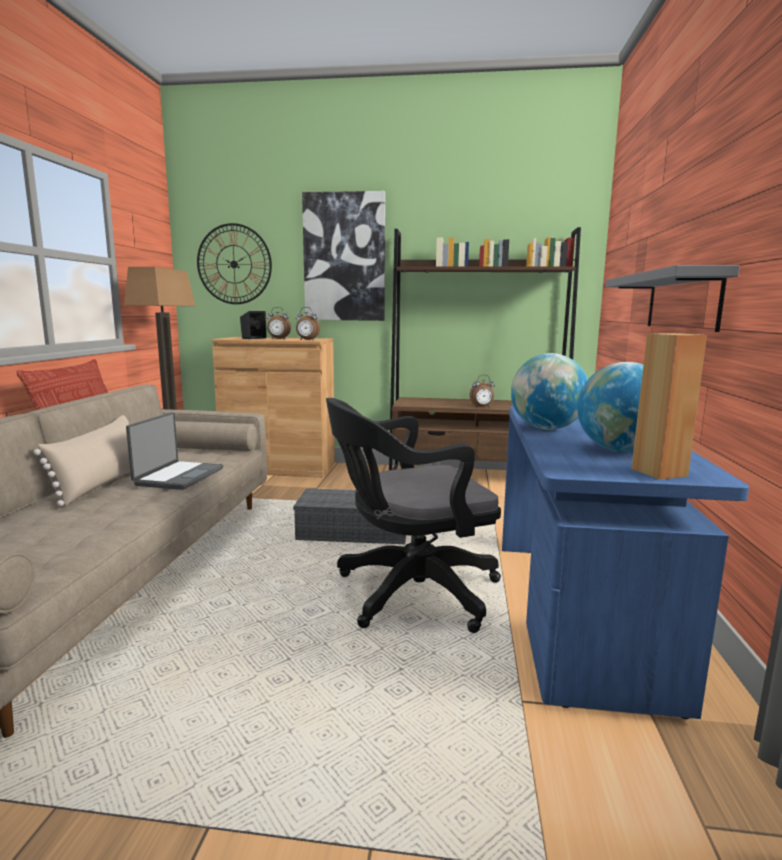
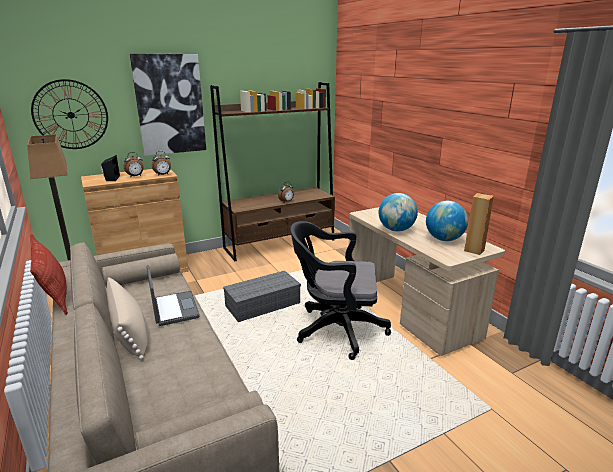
camera: 35 degrees left, 10 degrees up
black office chair [326,398,501,633] -> black office chair turned 60 degrees clockwise [290,221,391,360]
blue desk [502,406,749,719] -> beige desk [349,207,505,356]
grey shelf [606,265,740,332] -> none

